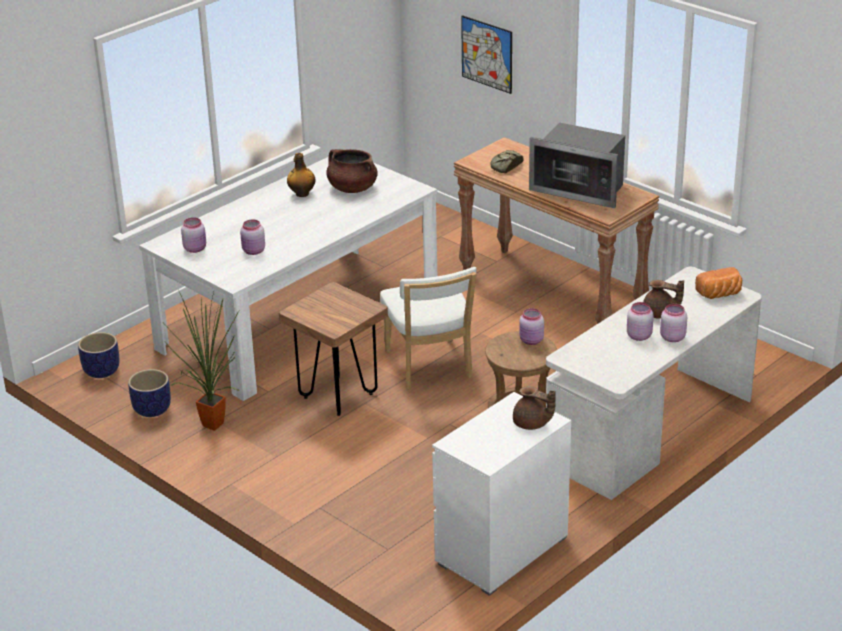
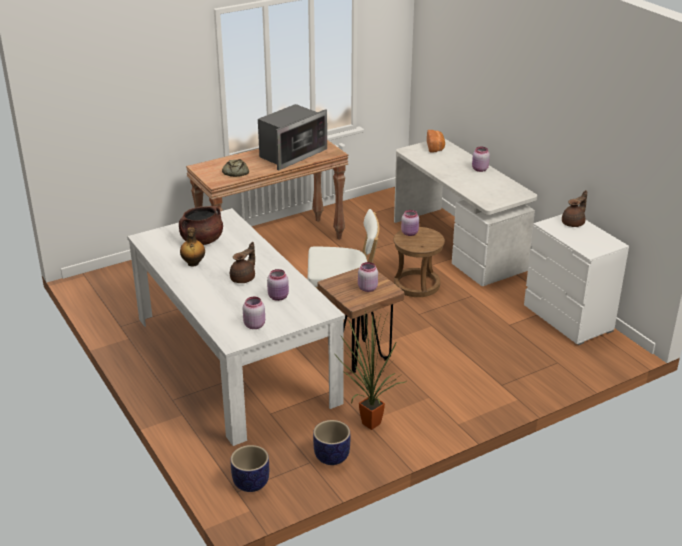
camera: 75 degrees left, 0 degrees up
picture [461,15,512,94] -> none
pink jar [627,302,653,341] -> pink jar moved to [358,262,378,292]
brown teapot [643,280,684,319] -> brown teapot moved to [230,242,255,283]

